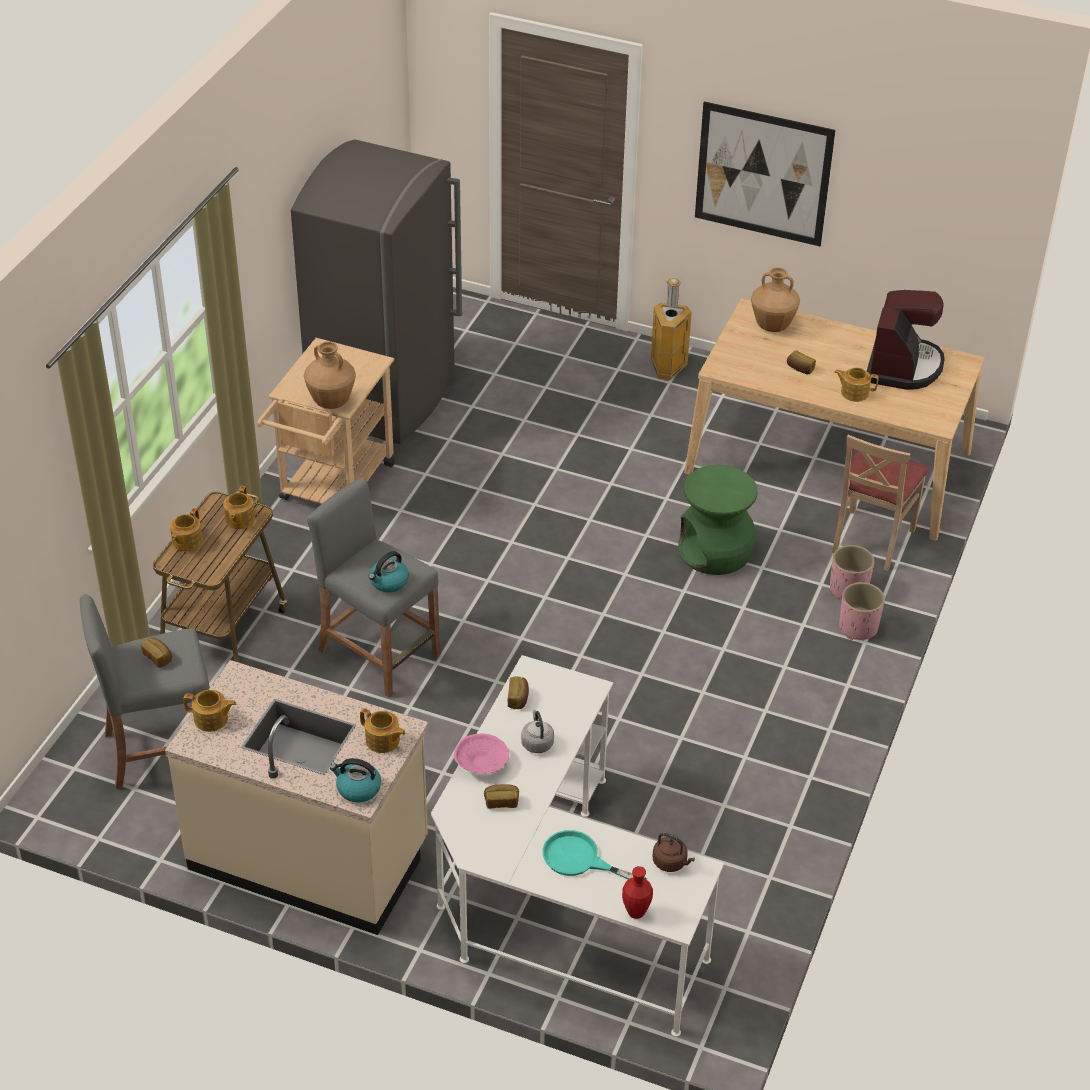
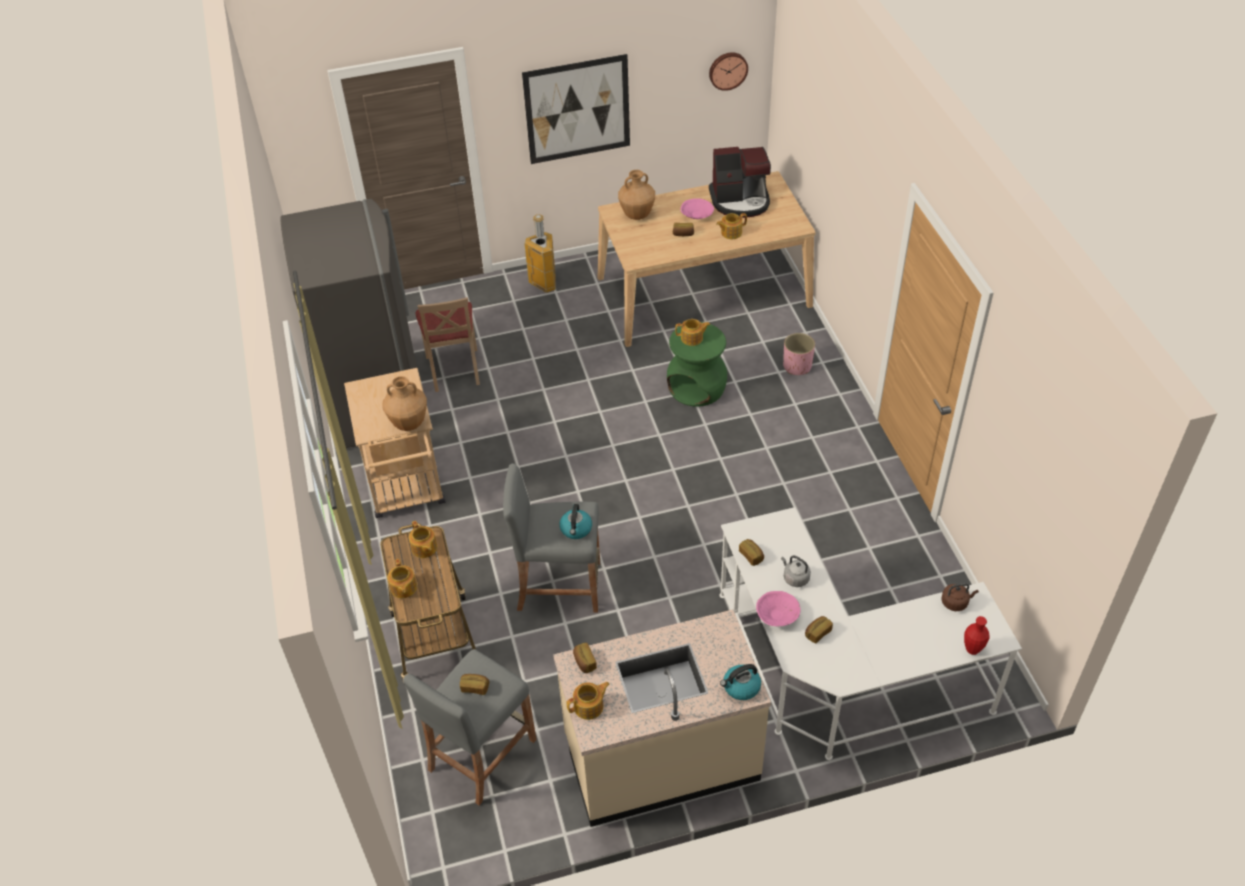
camera: 35 degrees left, 5 degrees up
teapot [360,708,405,753] -> teapot moved to [675,319,710,346]
turquoise frying pan [542,830,647,880] -> none
beige chair [832,435,929,571] -> beige chair moved to [416,297,480,392]
pink planter [839,582,885,640] -> none
coffee machine [867,290,945,390] -> coffee machine turned 105 degrees clockwise [709,147,771,218]
none -> bread [573,643,597,673]
none -> pink bowl [681,198,714,219]
none -> wall clock [709,52,748,91]

